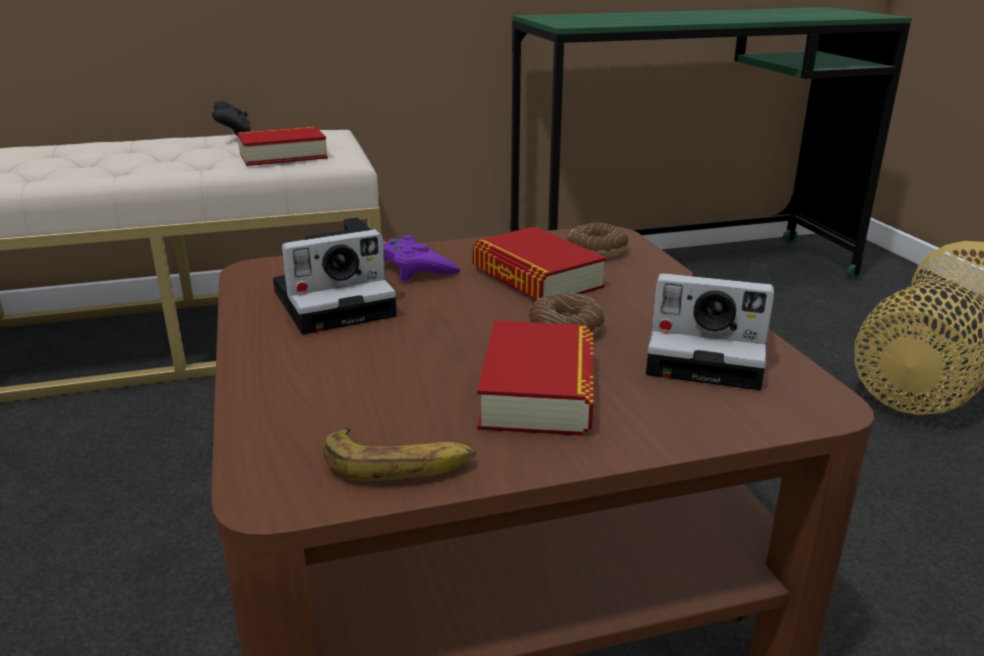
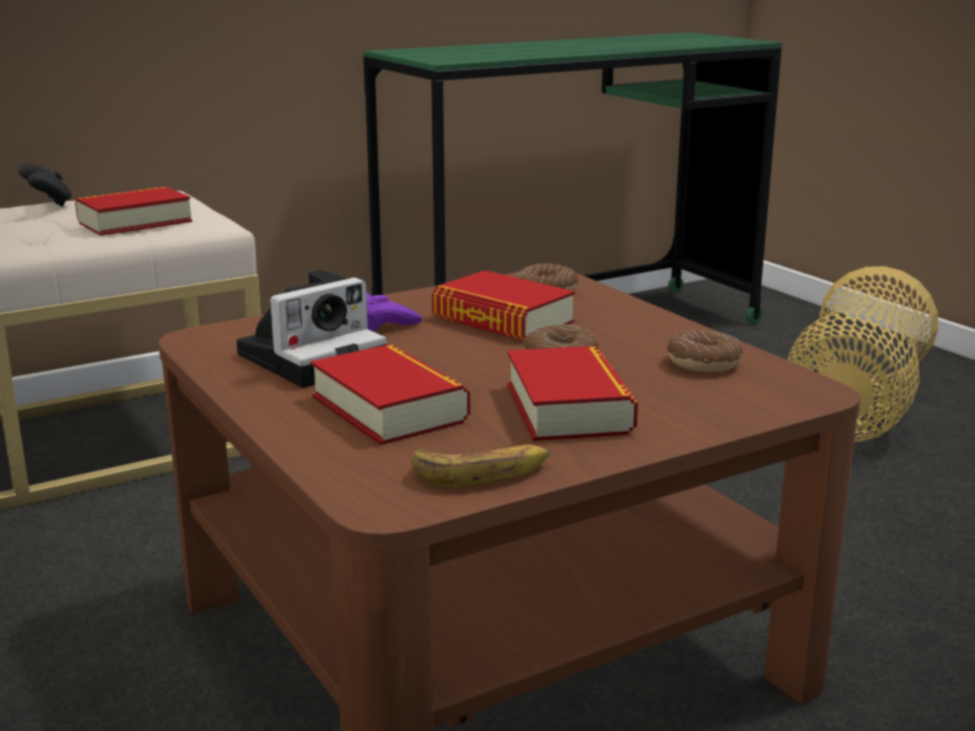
camera: 15 degrees left, 5 degrees down
camera [646,263,774,390] -> donut [667,331,743,372]
none -> book [310,344,470,445]

